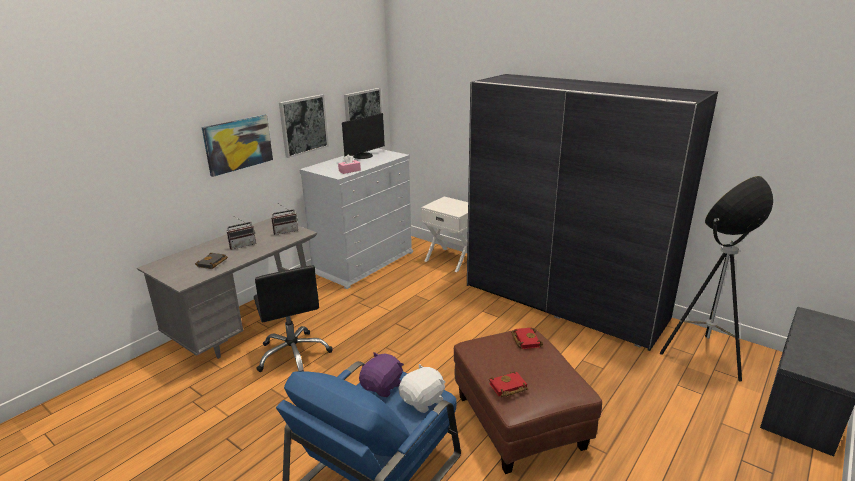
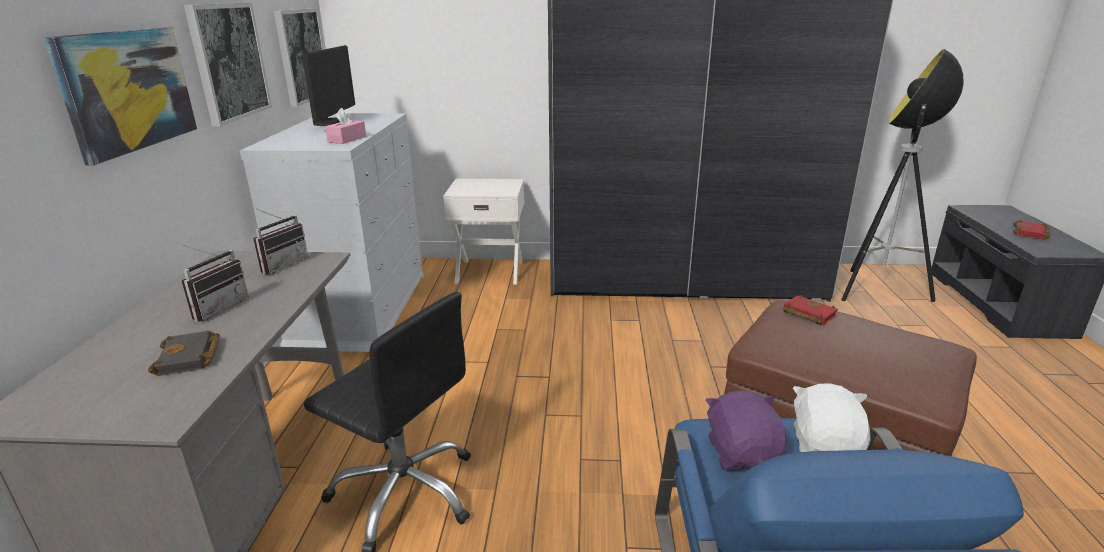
camera: 35 degrees left, 0 degrees up
red book [489,371,528,397] -> red book moved to [1013,220,1050,240]

